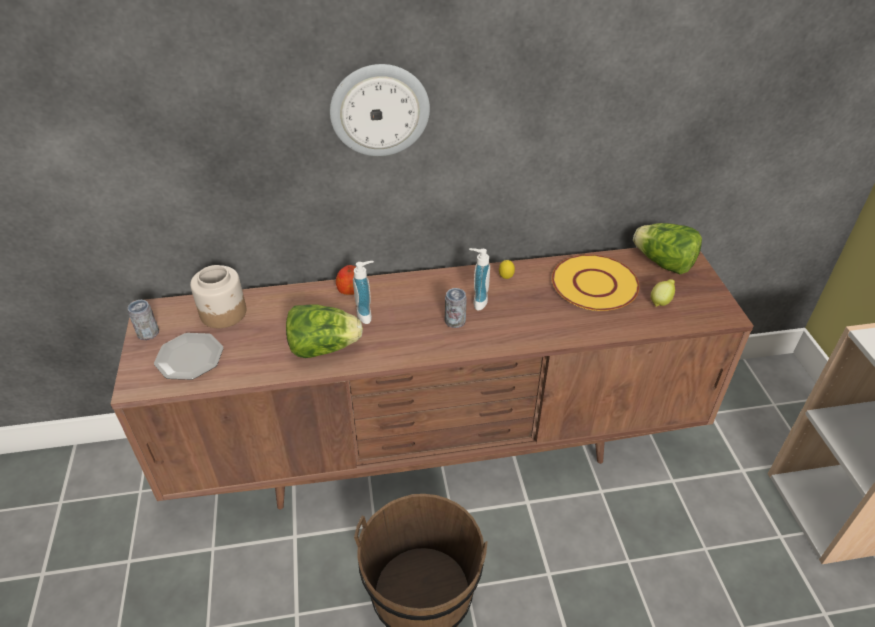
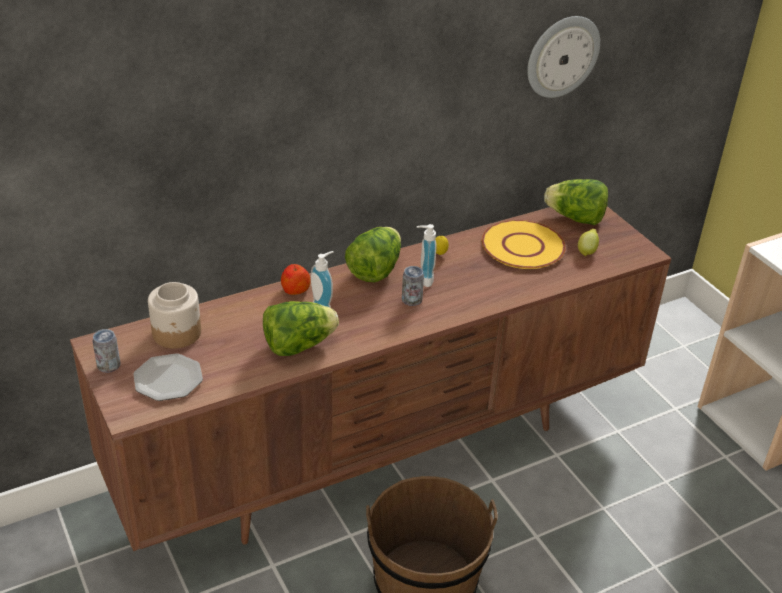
camera: 20 degrees left, 5 degrees down
wall clock [330,64,430,156] -> wall clock moved to [527,16,600,98]
none -> lettuce [345,227,401,282]

